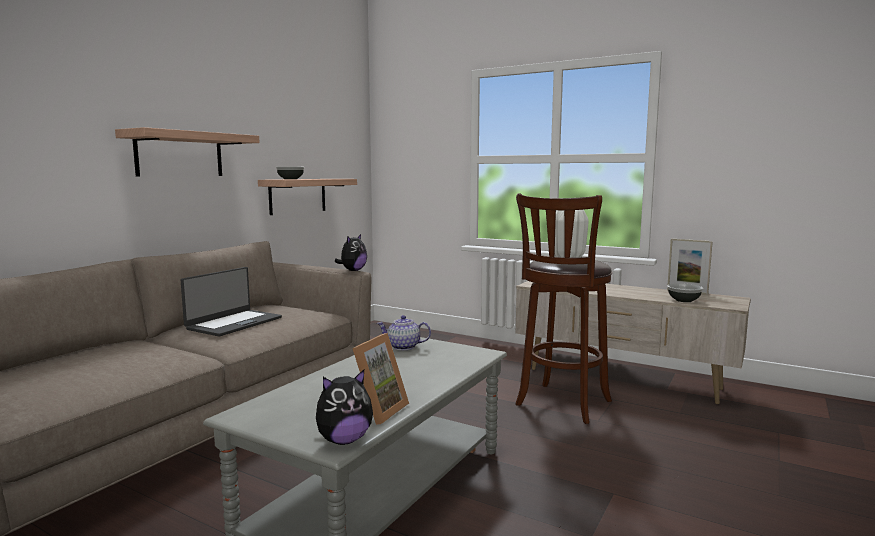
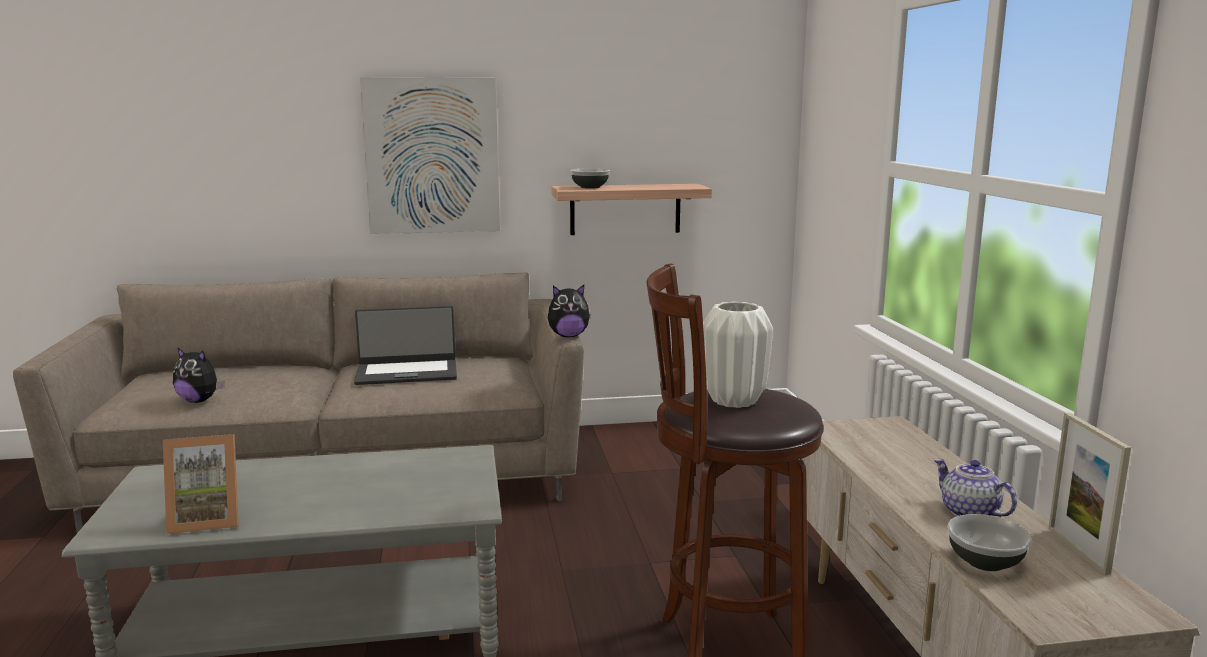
camera: 50 degrees right, 5 degrees up
shelf [115,127,260,176] -> picture [360,77,500,234]
plush toy [316,370,373,445] -> plush toy moved to [173,347,225,403]
teapot [377,315,431,350] -> teapot moved to [934,459,1017,516]

